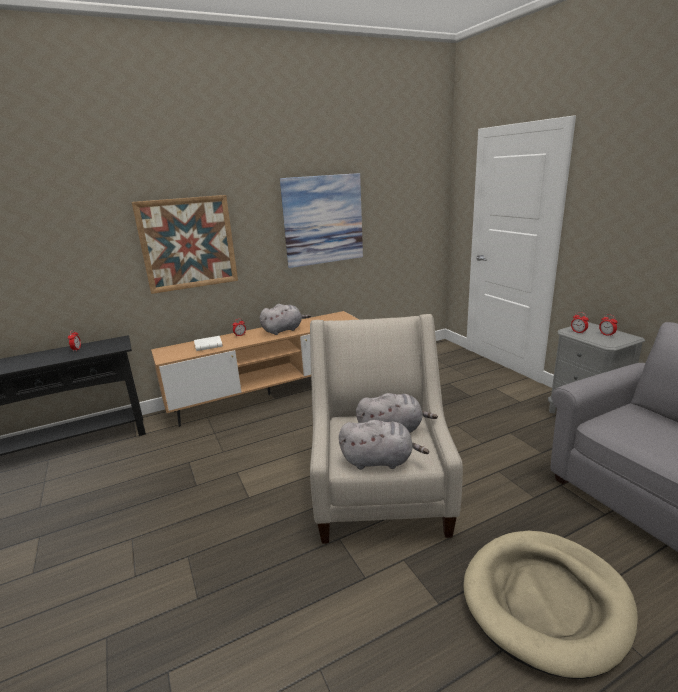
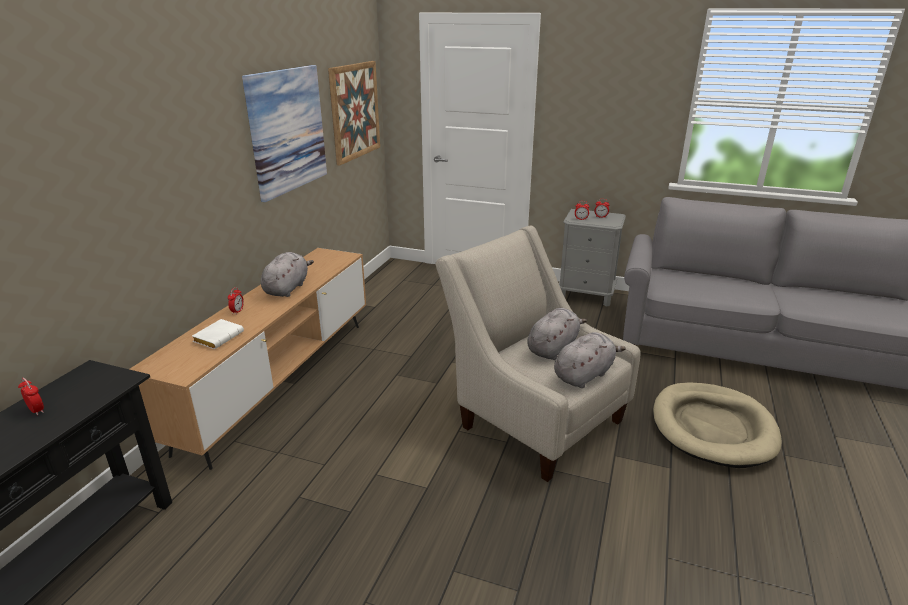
camera: 45 degrees left, 5 degrees up
picture [132,195,238,294] -> picture moved to [328,61,380,166]

